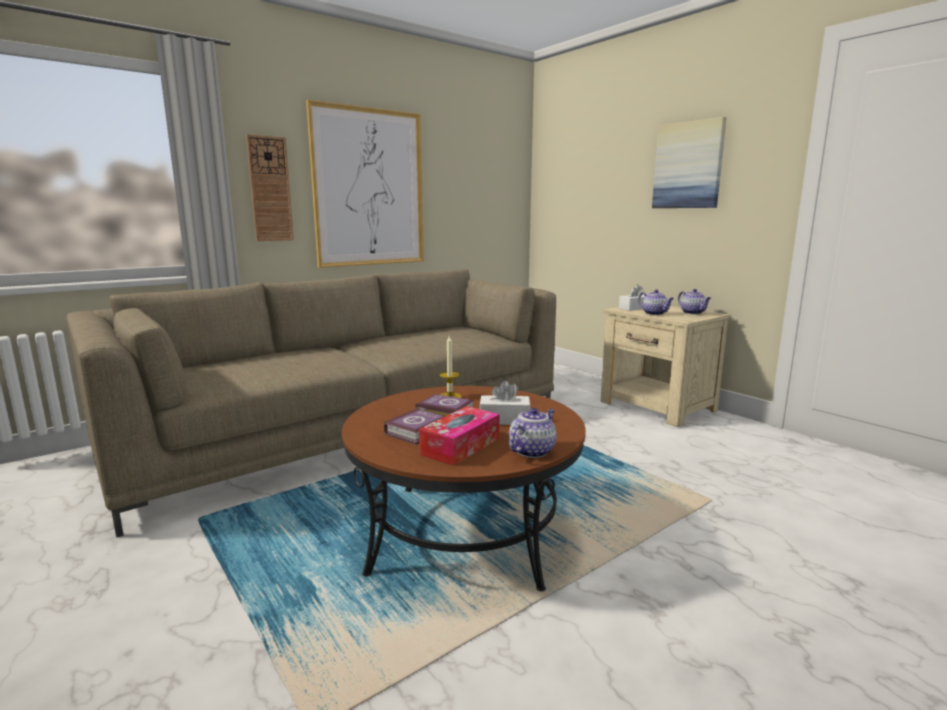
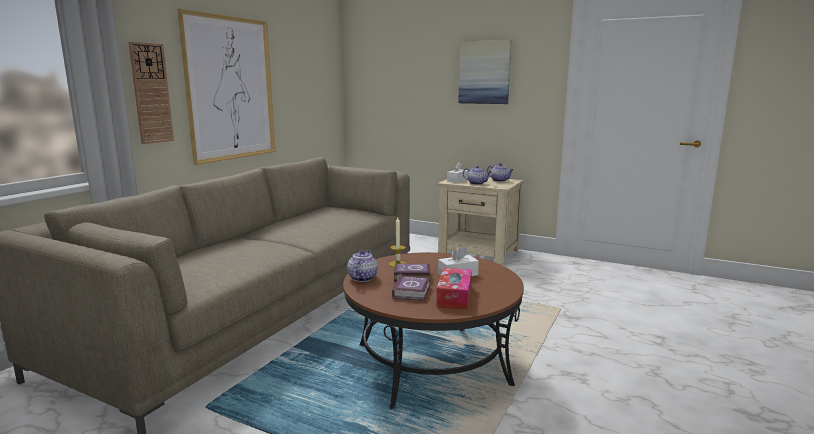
camera: 25 degrees left, 0 degrees up
teapot [509,408,557,458] -> teapot moved to [347,250,378,282]

